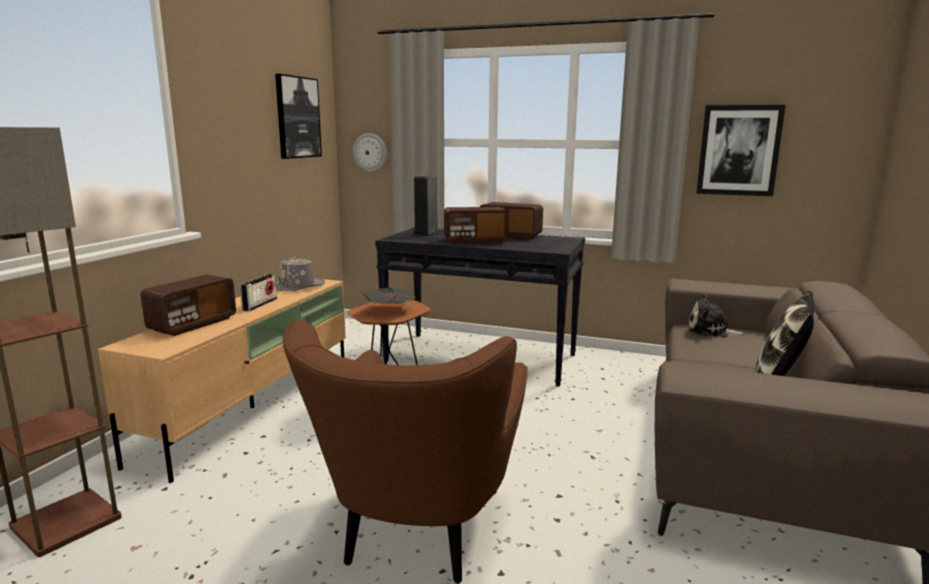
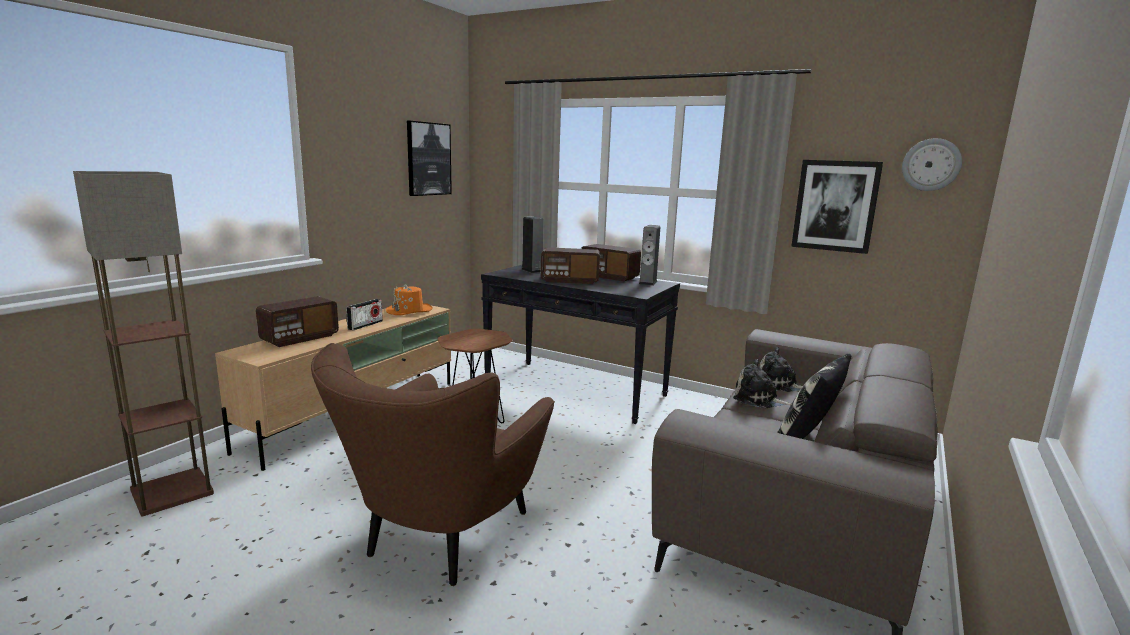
camera: 10 degrees right, 0 degrees up
grey hat [276,256,325,291] -> orange hat [386,285,433,315]
wall clock [353,133,387,172] -> wall clock moved to [902,138,962,191]
newspaper [361,288,416,304] -> none
none -> speaker [639,225,660,286]
none -> plush toy [733,359,791,408]

